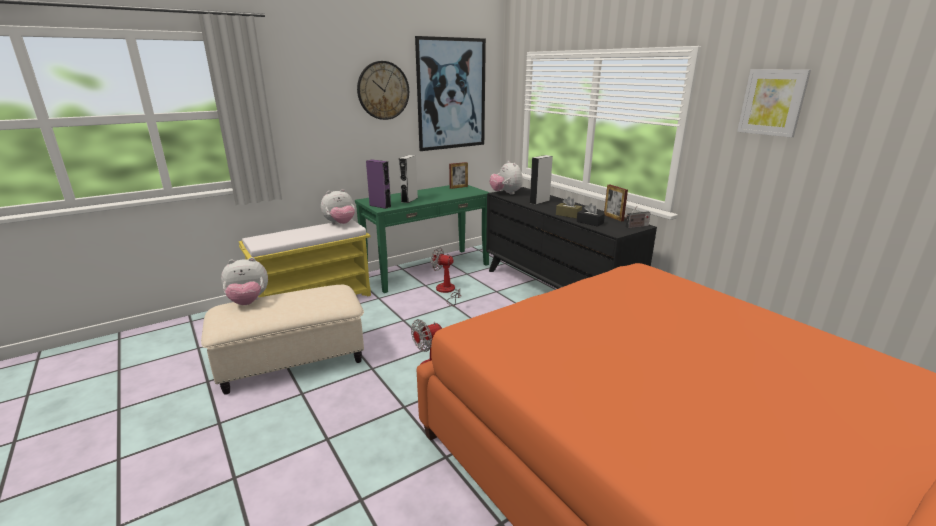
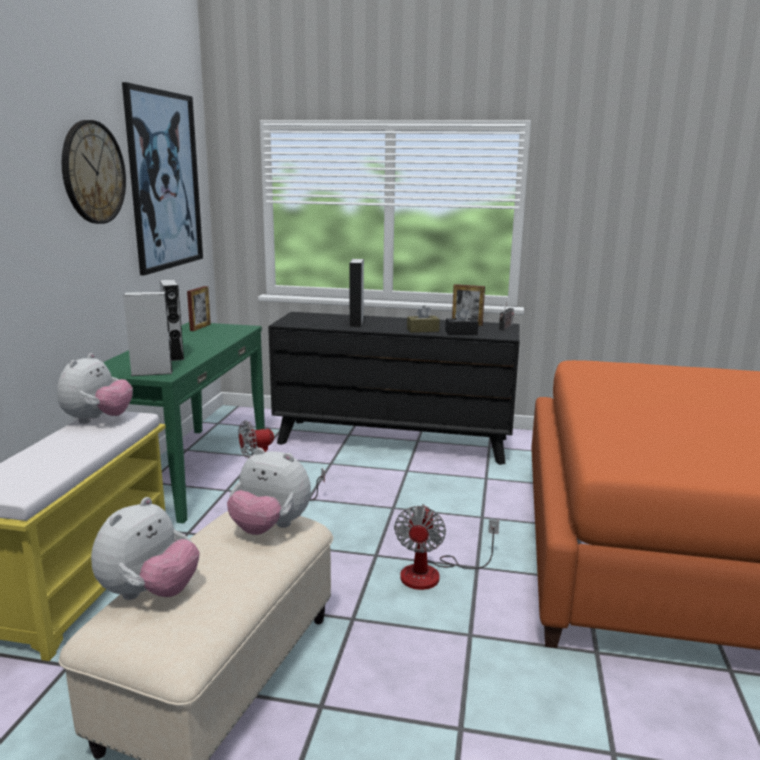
camera: 45 degrees left, 5 degrees down
purple speaker [366,159,391,209] -> grey speaker [123,292,173,376]
plush toy [490,161,523,195] -> plush toy moved to [227,448,311,535]
picture [737,69,811,138] -> none

